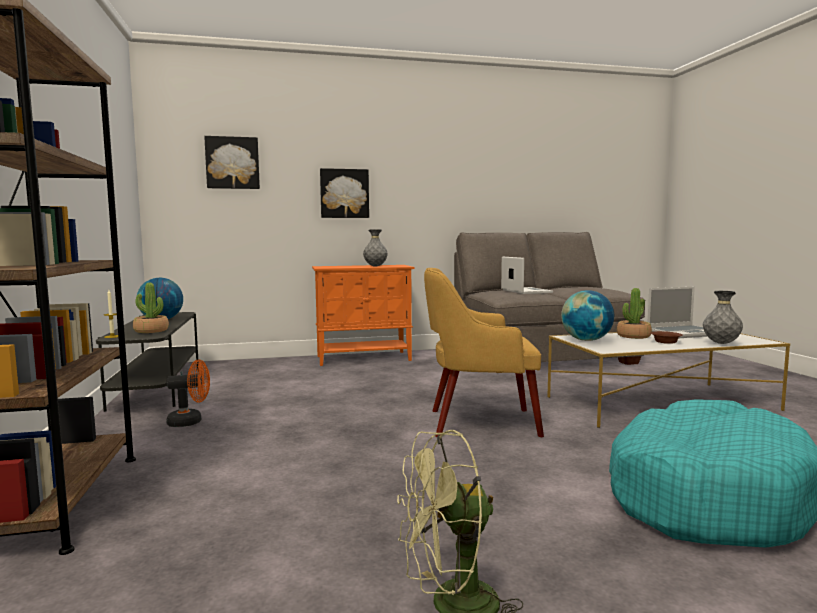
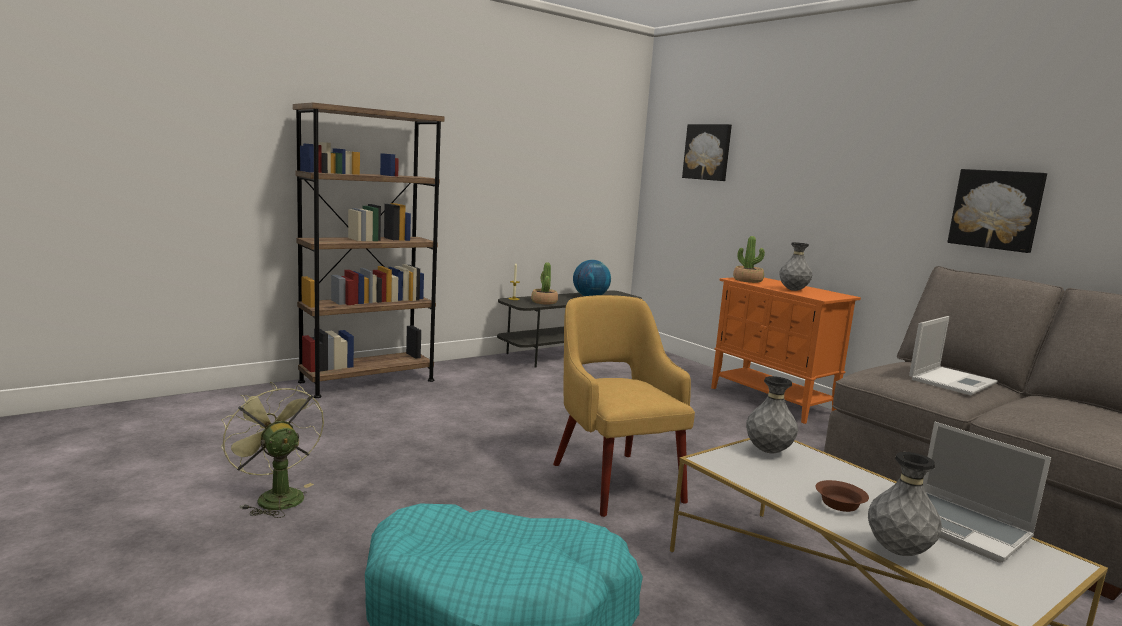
camera: 65 degrees right, 5 degrees up
orange fan [166,359,210,427] -> none
picture [320,168,369,218] -> picture moved to [947,169,1047,253]
globe [561,290,614,341] -> grey vase [746,376,798,453]
potted plant [617,288,652,339] -> potted plant moved to [733,236,765,283]

